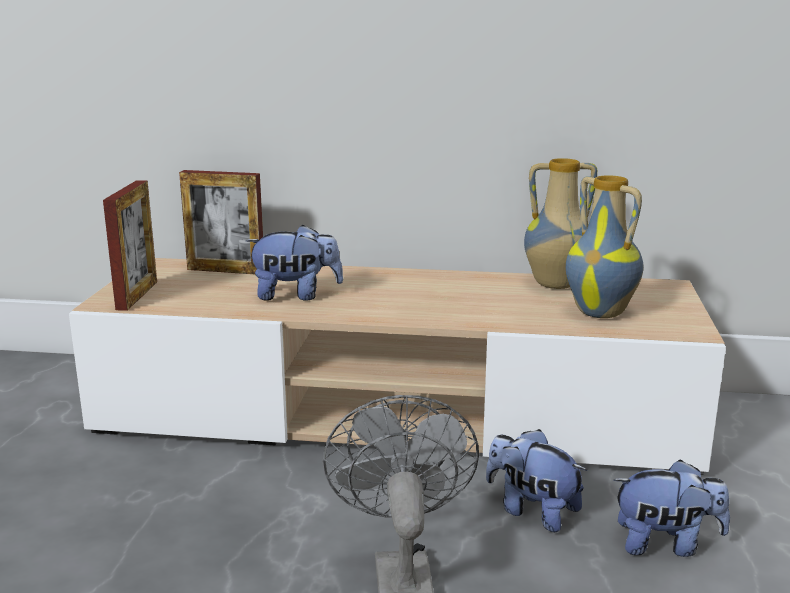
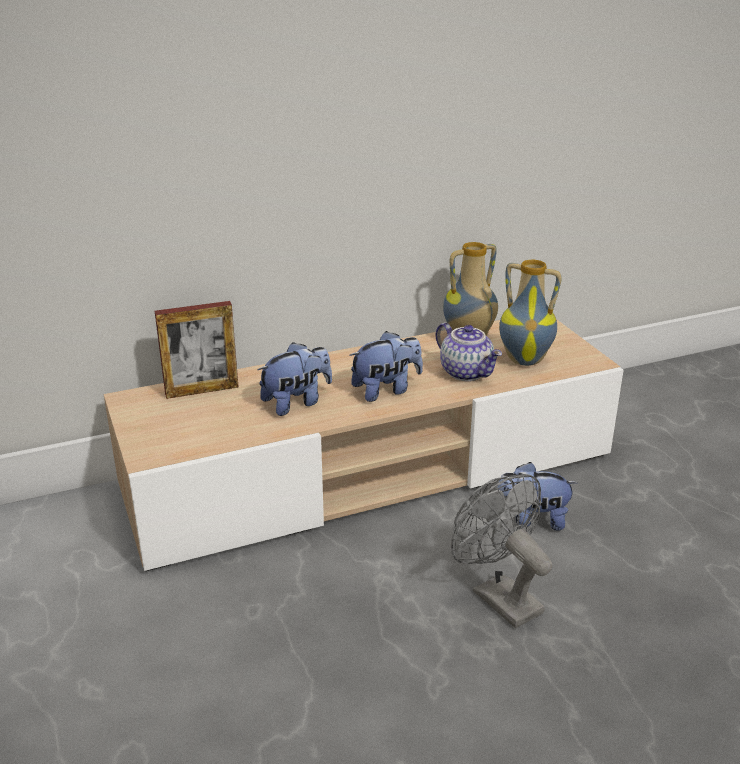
camera: 30 degrees left, 10 degrees up
picture frame [103,180,157,311] -> none
plush toy [613,459,730,557] -> plush toy moved to [349,331,423,402]
none -> teapot [436,322,502,381]

